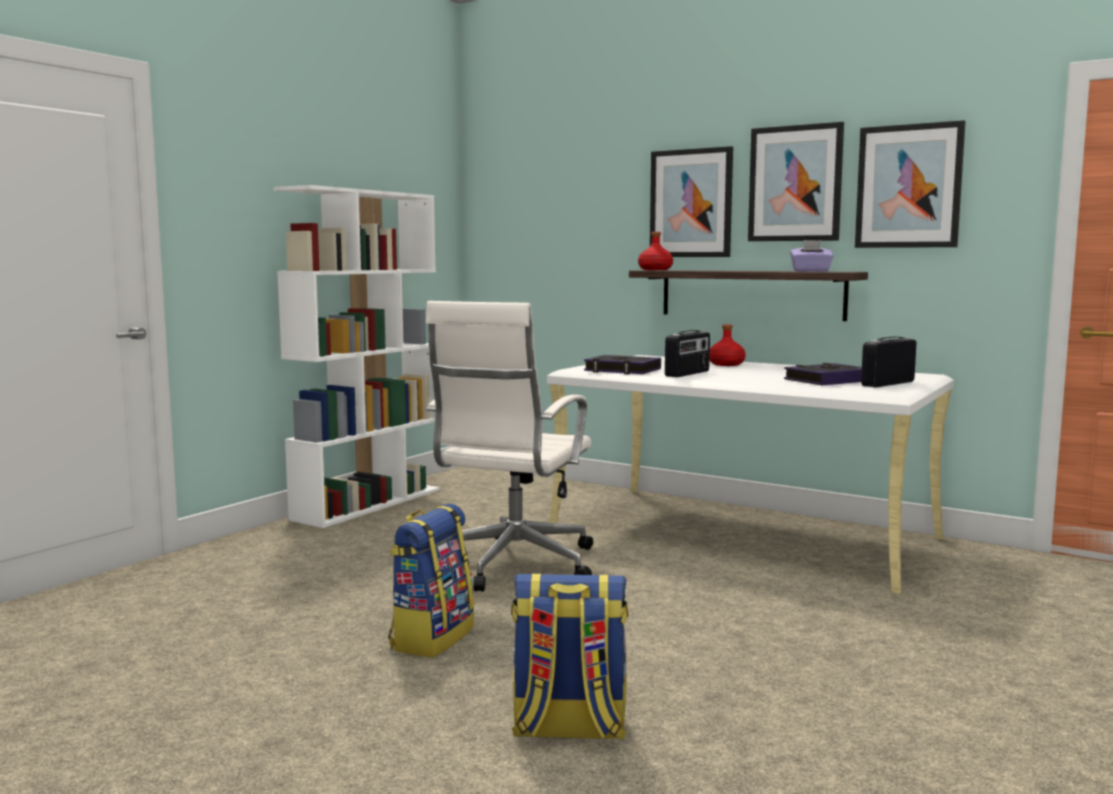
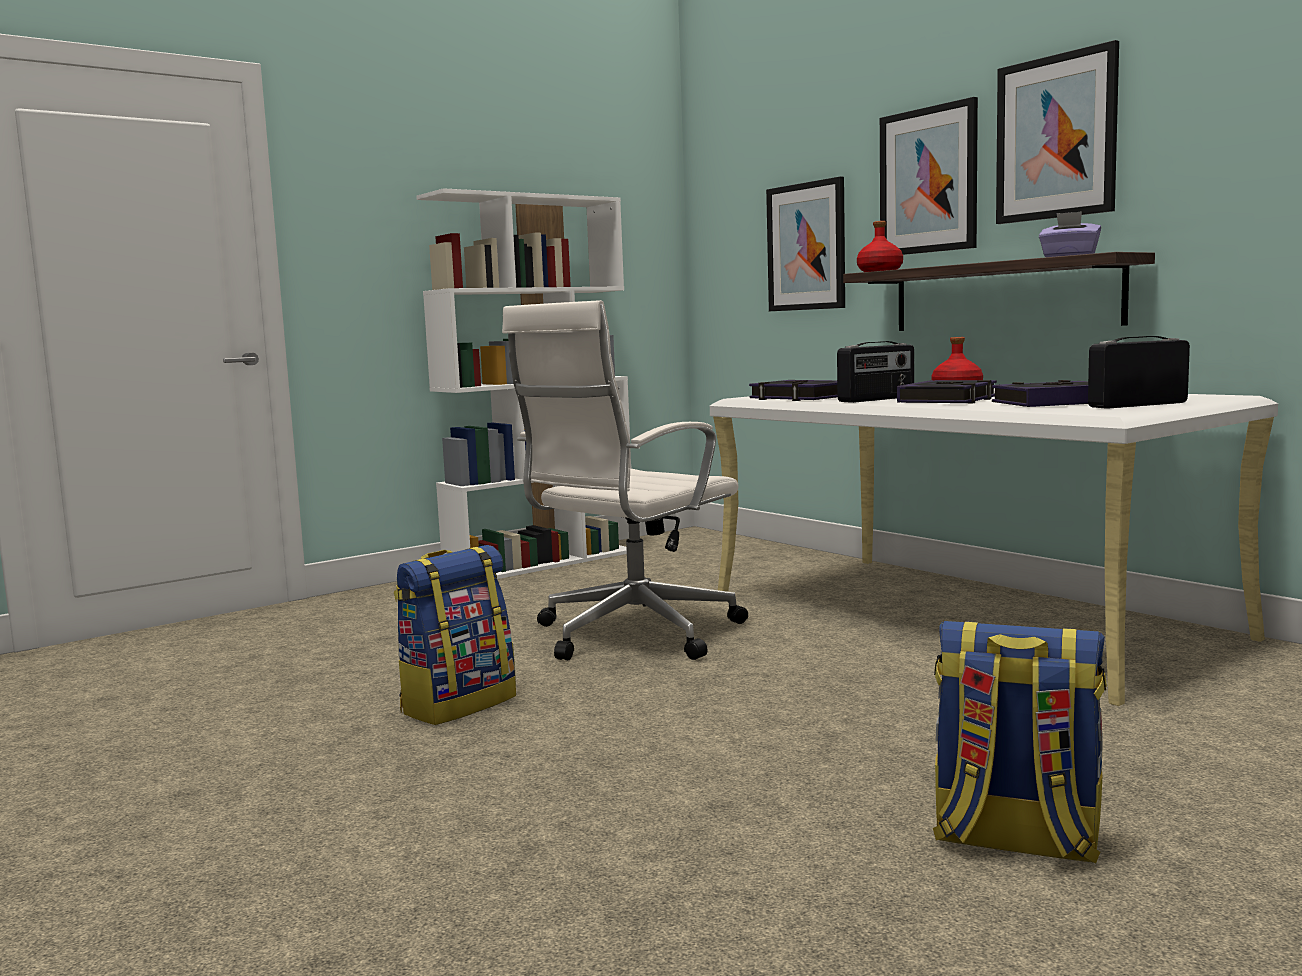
camera: 20 degrees right, 0 degrees up
backpack [511,574,629,740] -> backpack moved to [933,621,1107,864]
picture [855,120,965,248] -> picture moved to [766,176,845,311]
none -> book [897,380,997,404]

